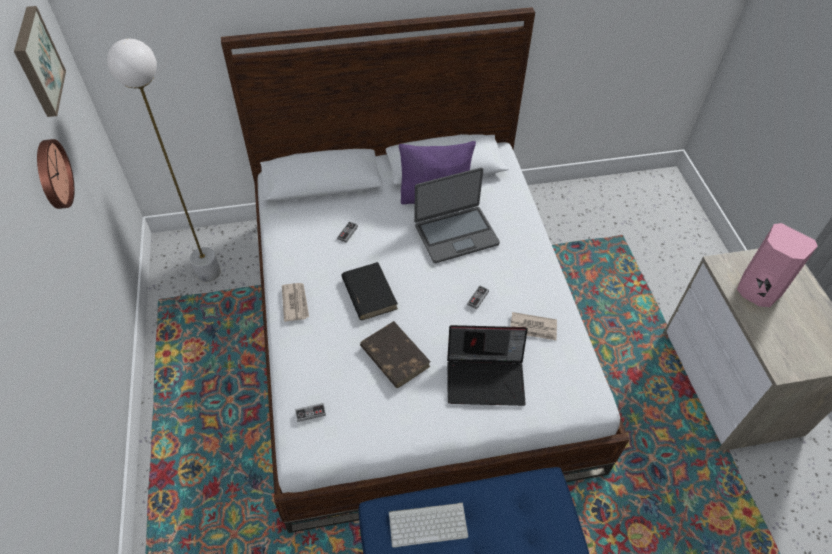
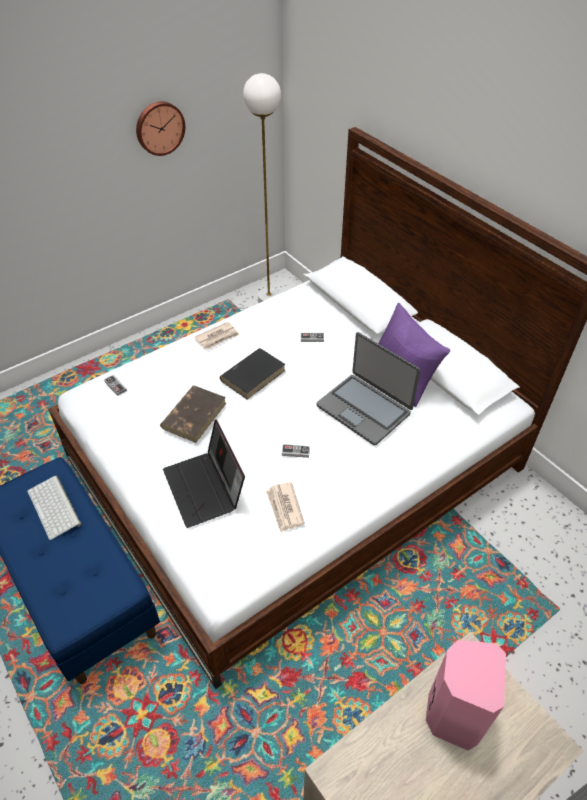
camera: 65 degrees right, 5 degrees down
picture [14,6,66,117] -> none

